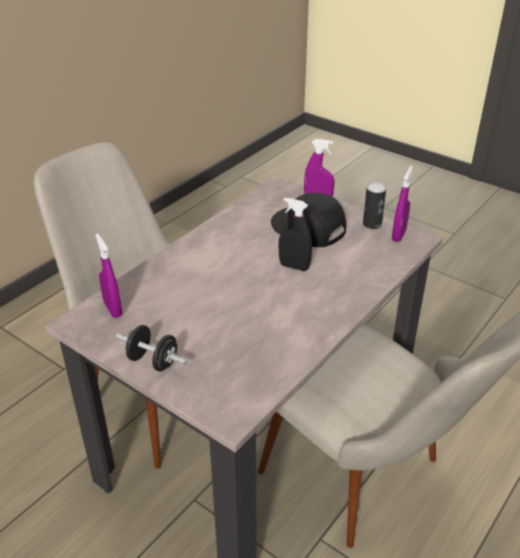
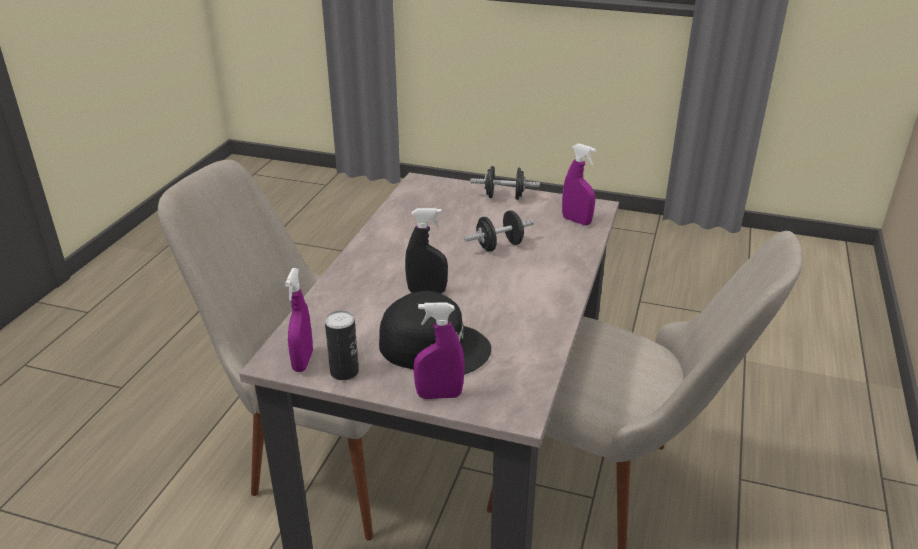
camera: 160 degrees right, 5 degrees down
none -> black dumbbell [464,210,534,252]

